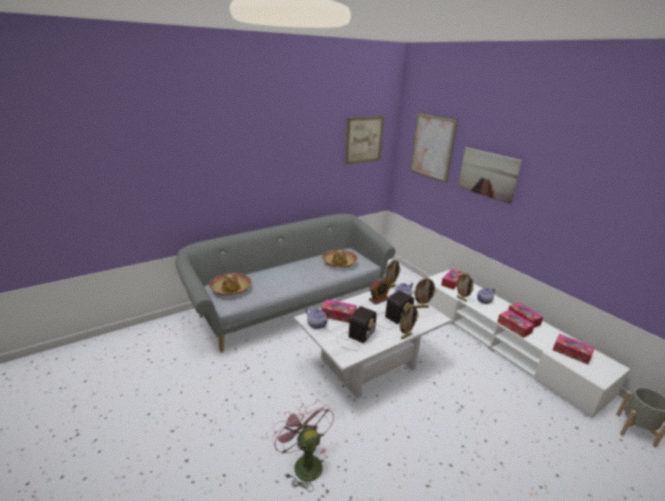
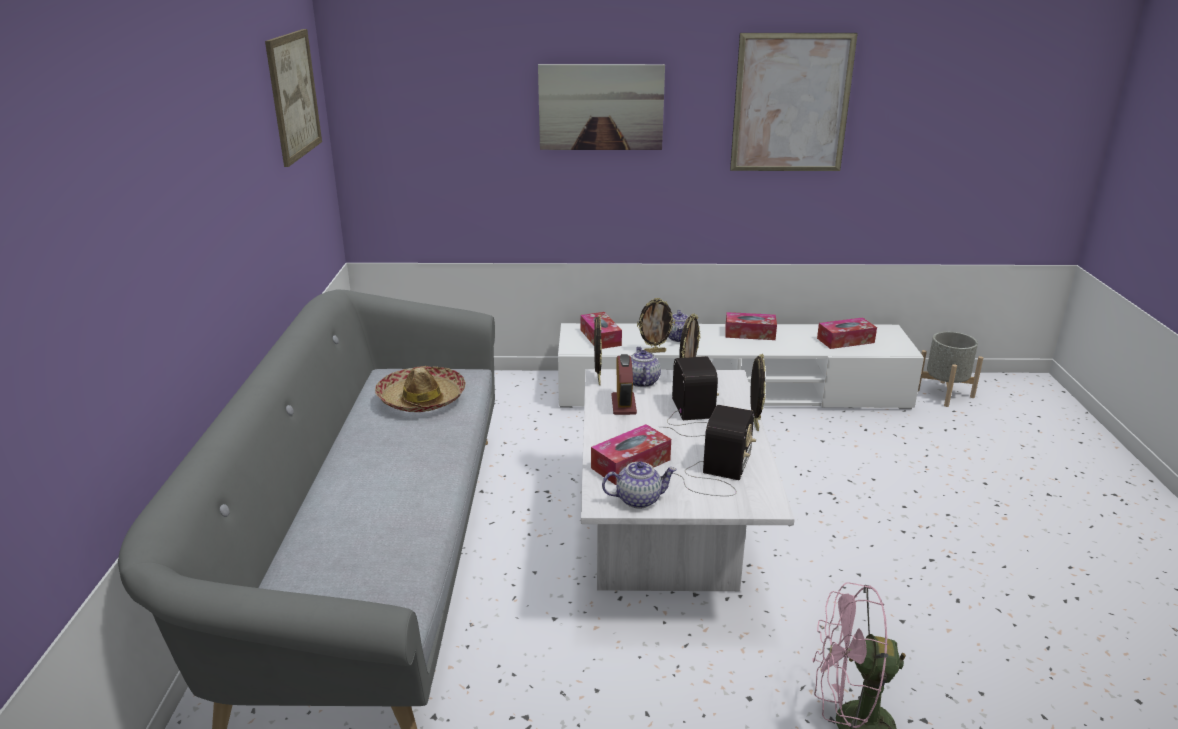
camera: 55 degrees left, 0 degrees up
hat [209,273,251,296] -> none
radio [335,306,377,351] -> radio turned 45 degrees clockwise [673,405,756,496]
picture [410,113,458,183] -> picture moved to [730,33,858,171]
tissue box [497,310,535,338] -> none

